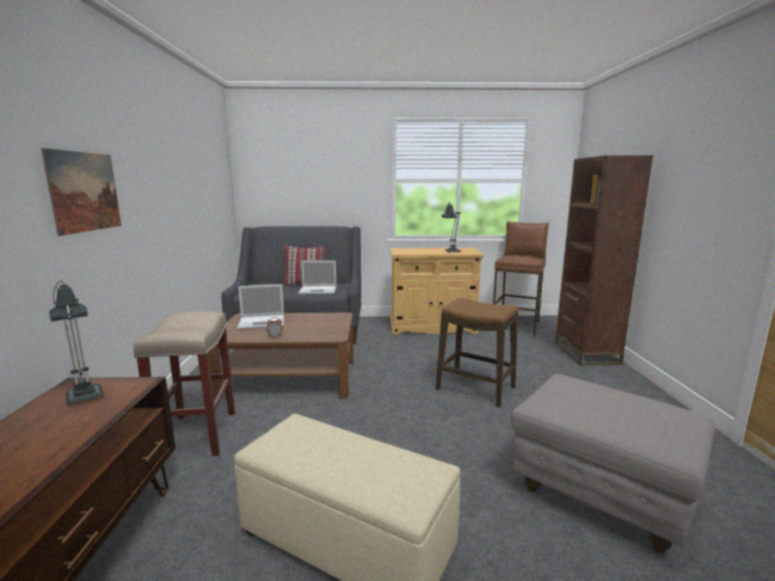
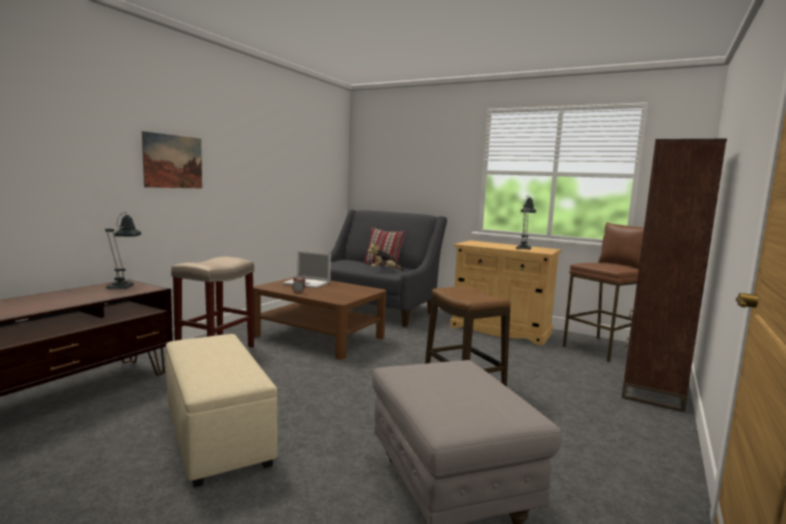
camera: 30 degrees right, 5 degrees down
laptop [298,260,337,294] -> plush toy [368,242,404,271]

